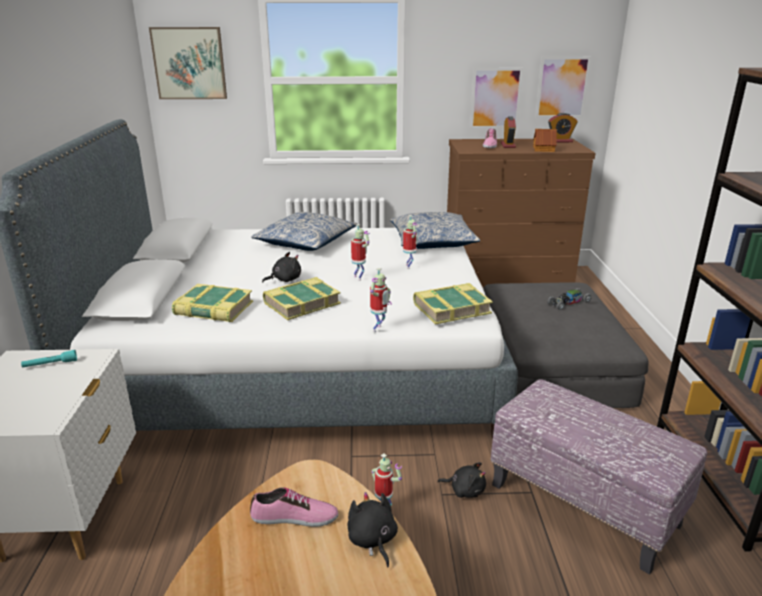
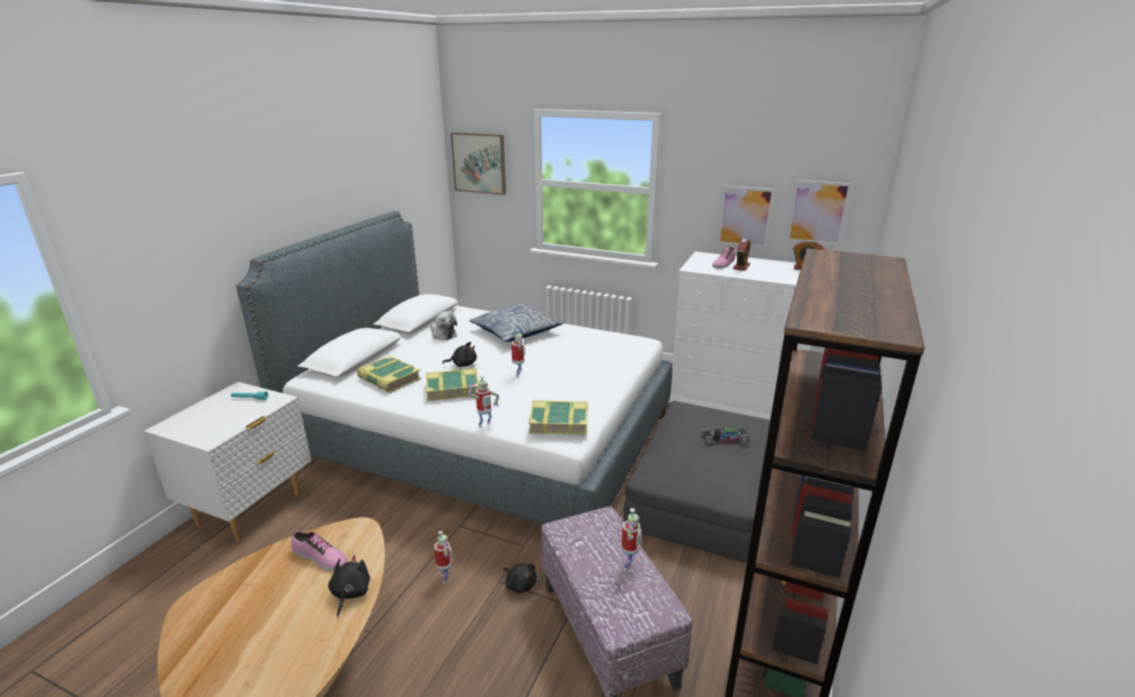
camera: 25 degrees right, 0 degrees up
pillow [390,212,480,249] -> none
toy robot [403,215,418,269] -> toy robot moved to [621,508,642,571]
brown dresser [447,138,596,288] -> white dresser [669,251,810,420]
toy house [533,129,557,152] -> none
none -> plush toy [430,311,457,340]

